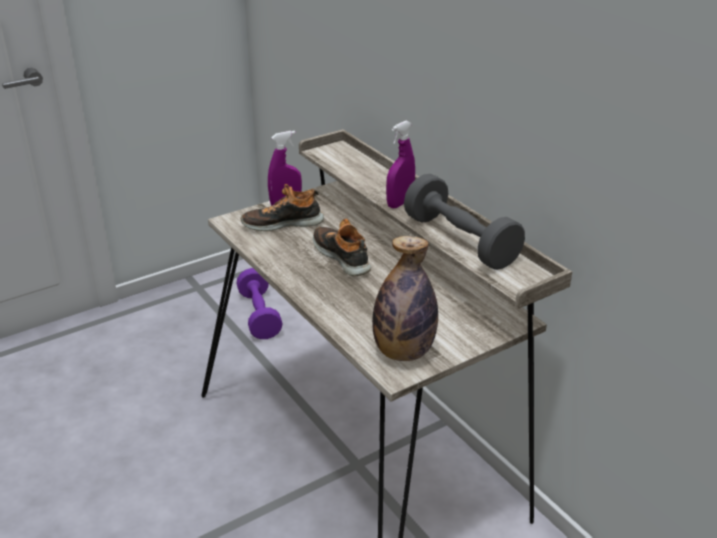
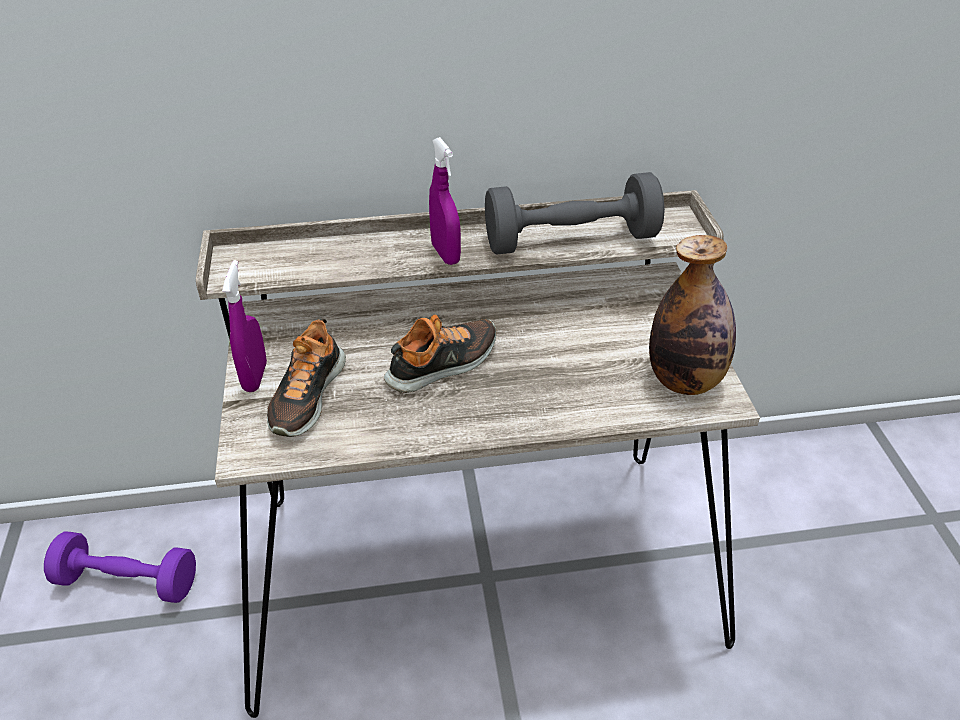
camera: 65 degrees left, 10 degrees up
shoe [313,219,371,276] -> shoe turned 150 degrees clockwise [384,315,497,393]

